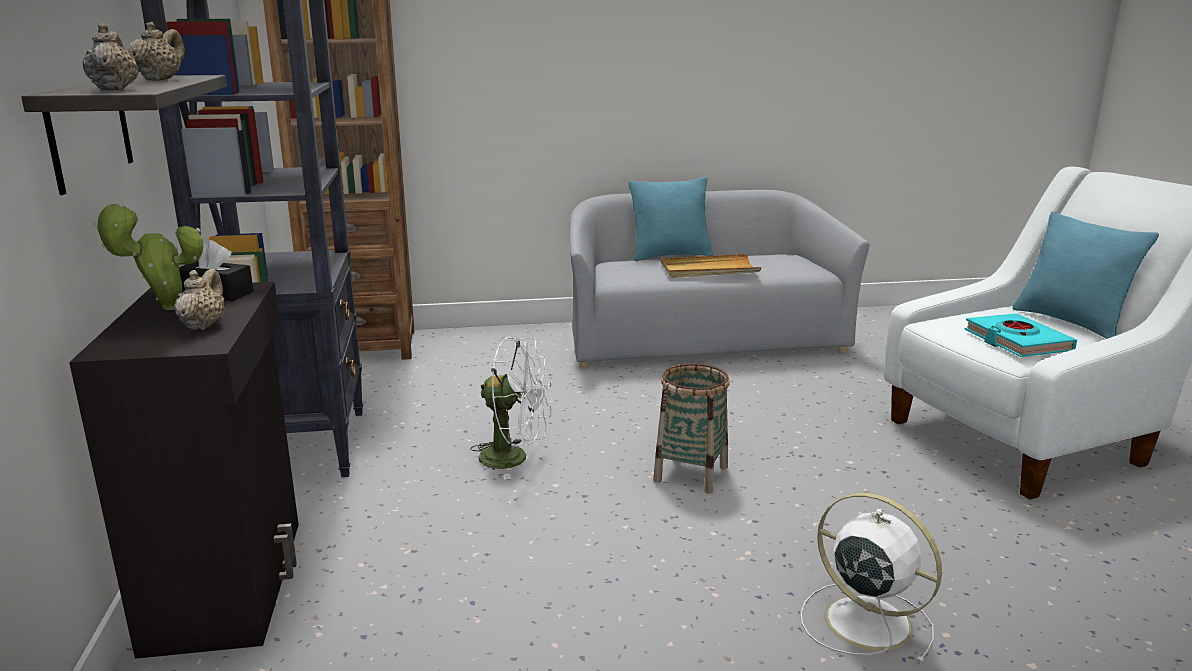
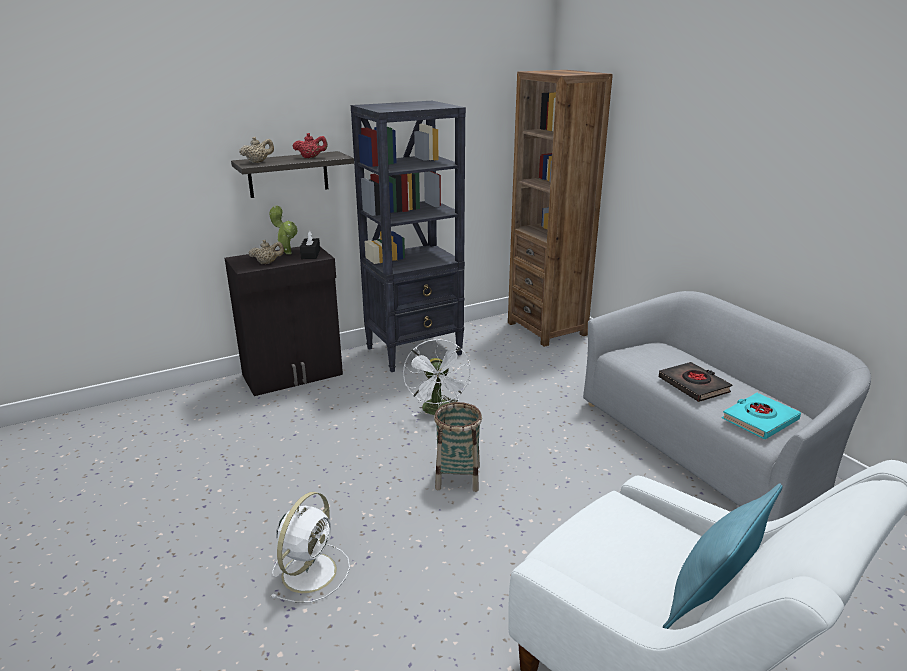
camera: 70 degrees right, 5 degrees up
beige teapot [128,22,185,81] -> red teapot [293,133,328,158]
turquoise pillow [628,177,713,261] -> none
beige tray [661,254,762,278] -> black book [659,362,732,402]
turquoise book [964,313,1077,357] -> turquoise book moved to [722,393,801,439]

